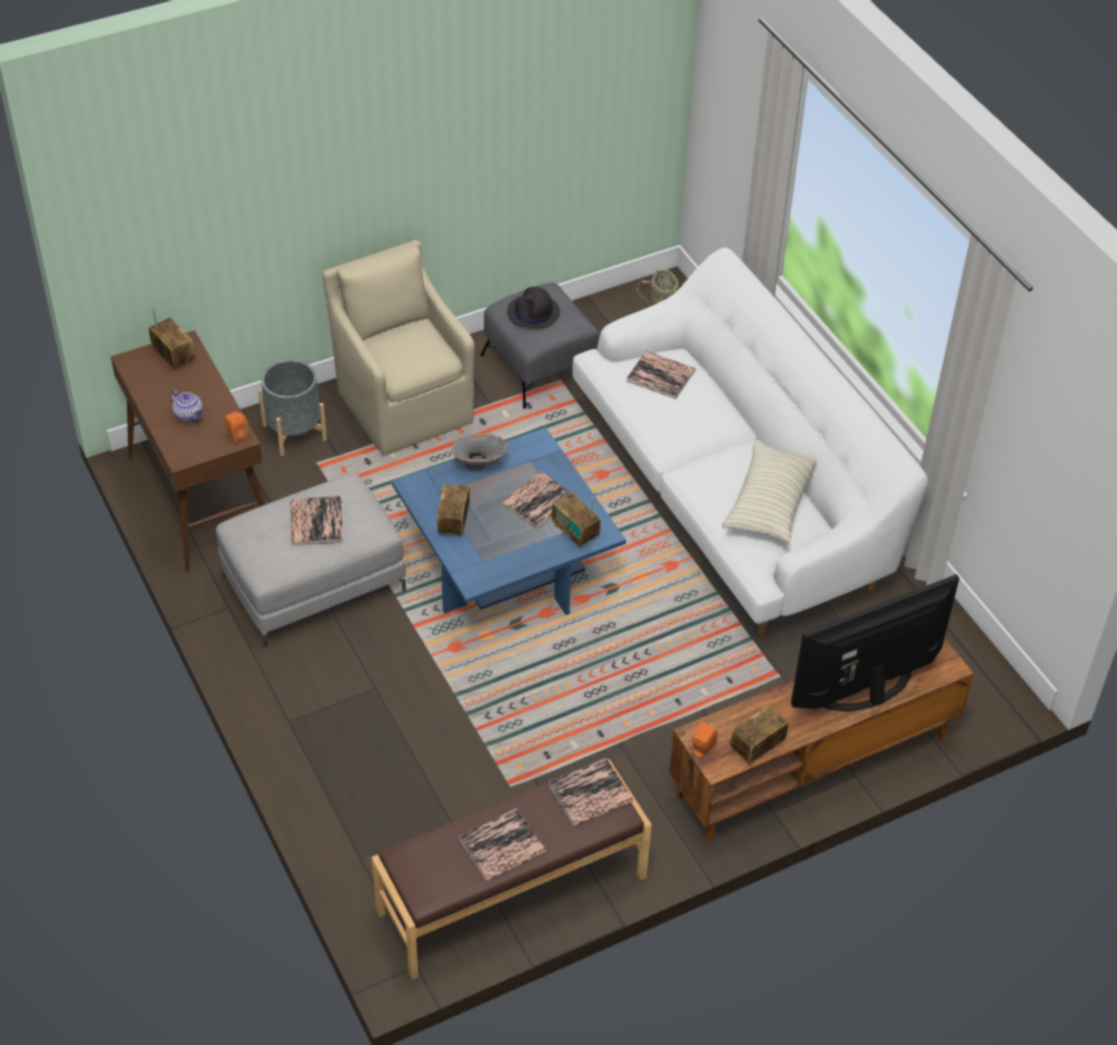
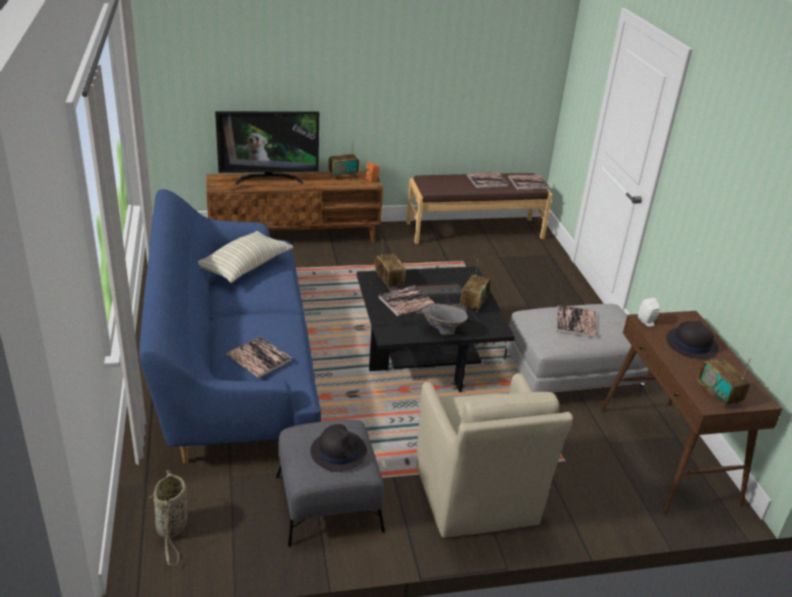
camera: 165 degrees left, 15 degrees down
teapot [170,389,203,422] -> black hat [666,321,719,359]
orange speaker [225,412,249,444] -> white speaker [638,298,660,327]
grey planter [258,360,327,456] -> none
blue coffee table [392,427,626,615] -> black coffee table [357,266,515,392]
book [548,758,633,826] -> book moved to [508,175,550,190]
white sofa [572,247,928,636] -> blue sofa [139,189,321,463]

